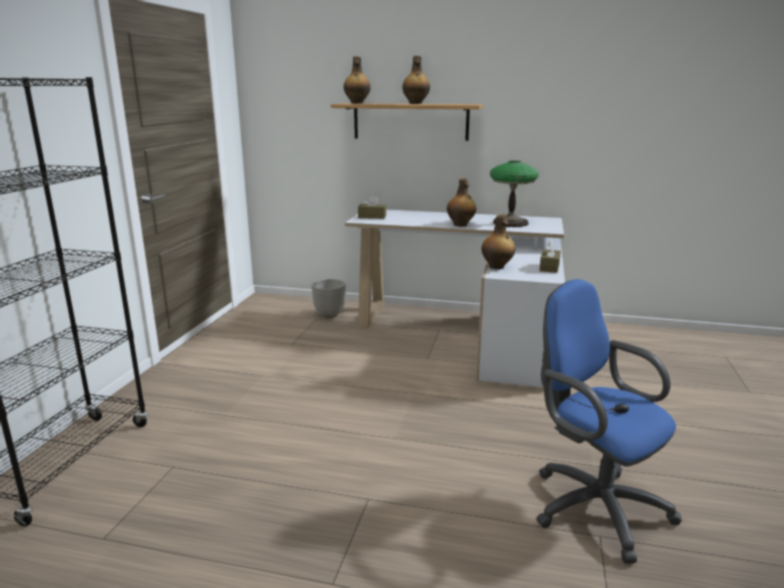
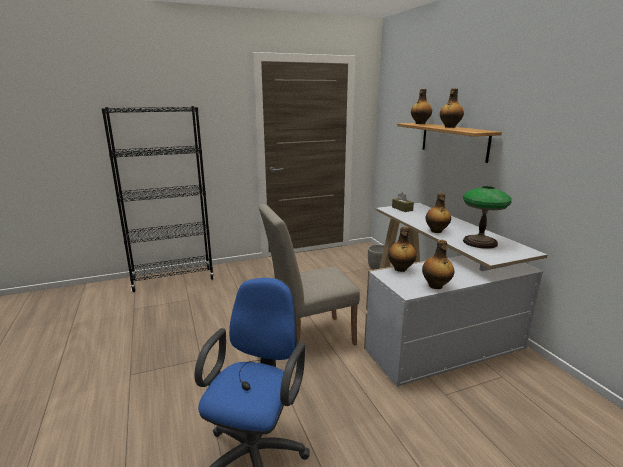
camera: 55 degrees right, 0 degrees up
brown tissue box [539,240,561,273] -> bottle [422,240,454,289]
none -> beige chair [258,204,360,346]

